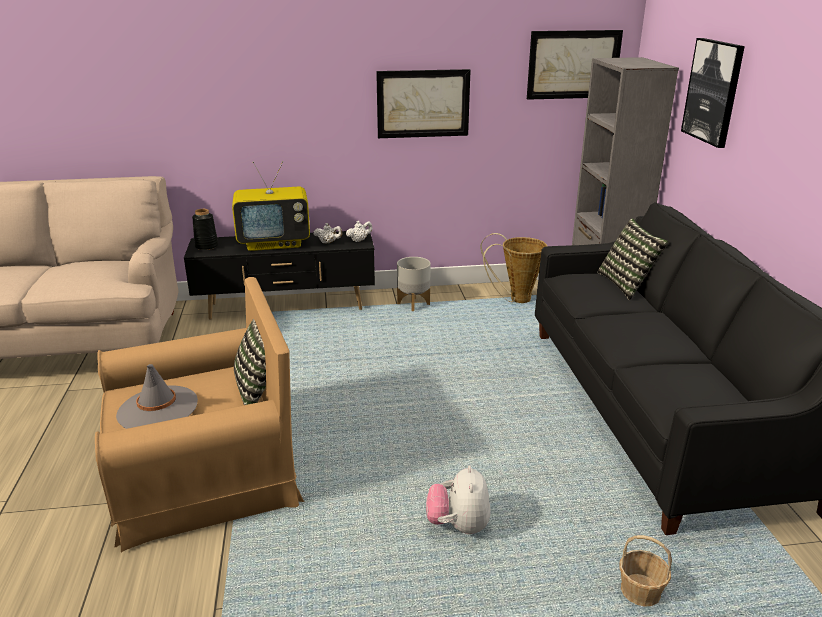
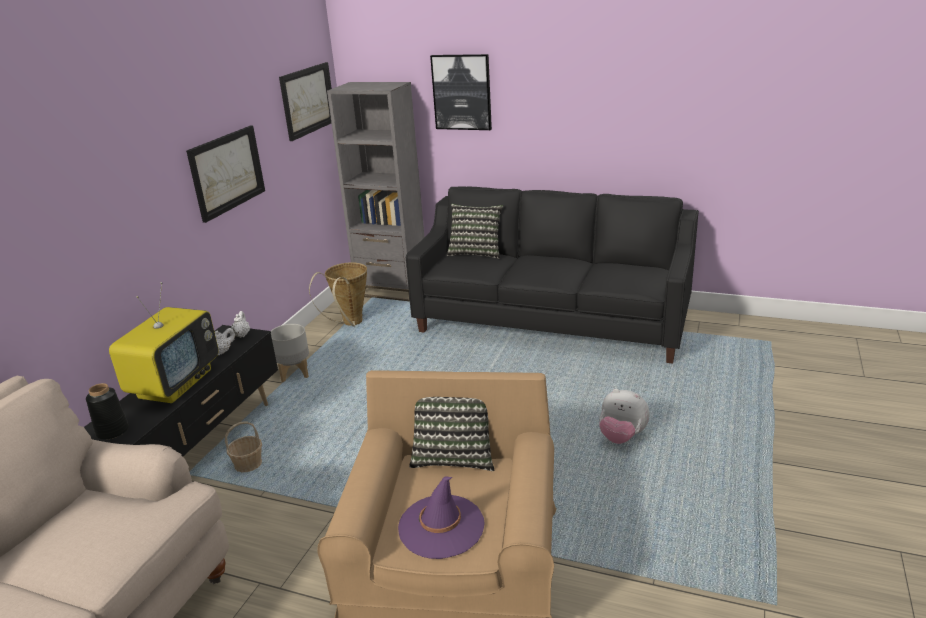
camera: 60 degrees left, 0 degrees up
grey hat [116,364,198,429] -> purple hat [398,476,485,559]
basket [619,535,672,607] -> basket moved to [225,422,262,472]

